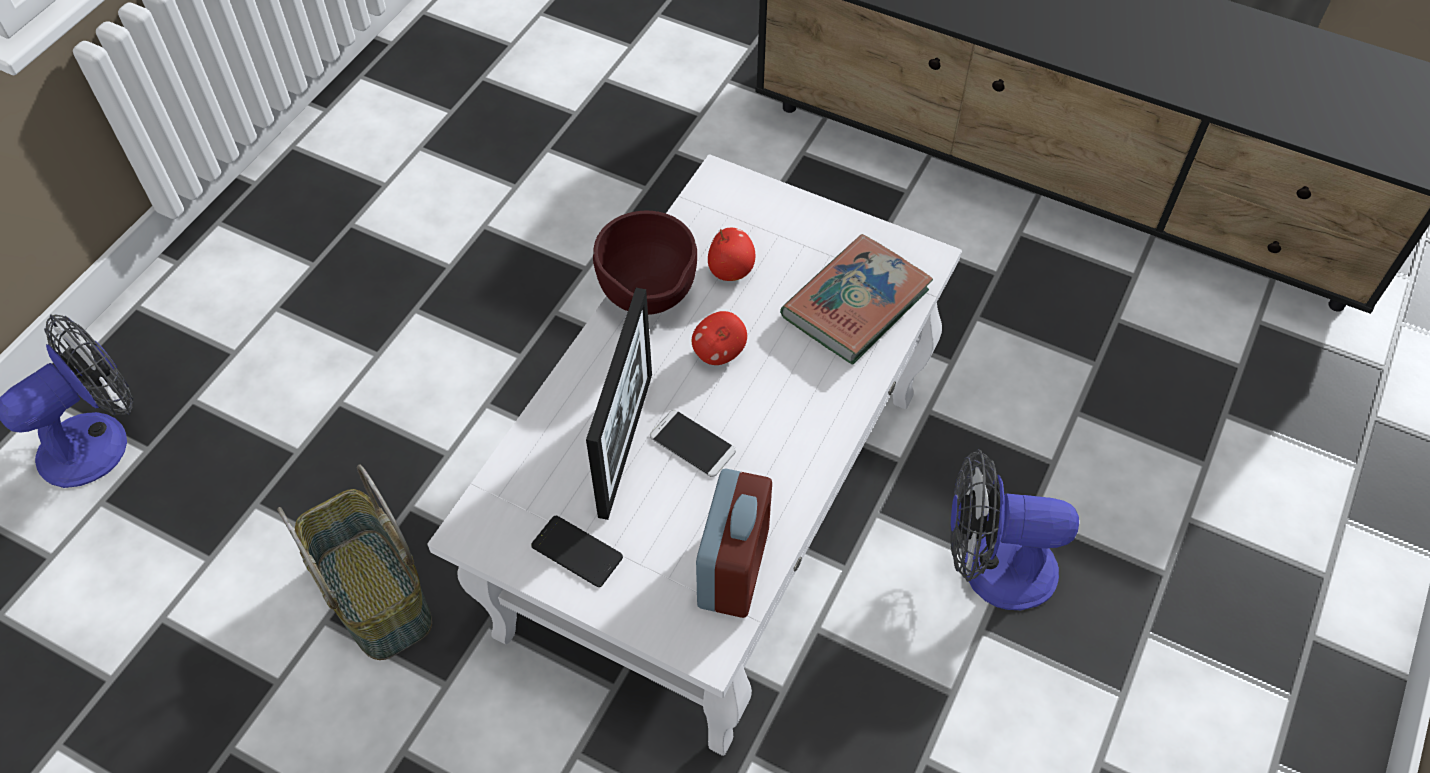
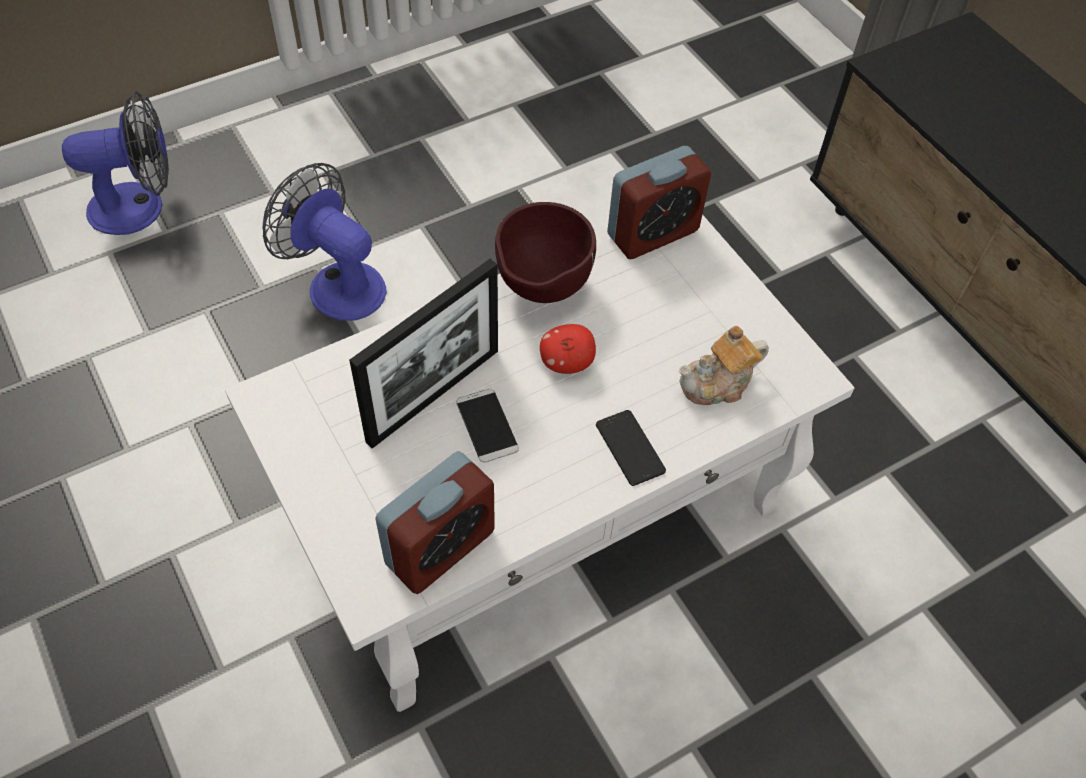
camera: 30 degrees right, 0 degrees up
basket [277,464,432,660] -> none
phone [531,516,623,587] -> phone moved to [596,410,666,486]
apple [708,228,755,281] -> none
book [780,234,933,364] -> teapot [678,326,769,405]
fan [951,449,1079,610] -> fan moved to [262,163,387,321]
none -> alarm clock [607,146,711,259]

